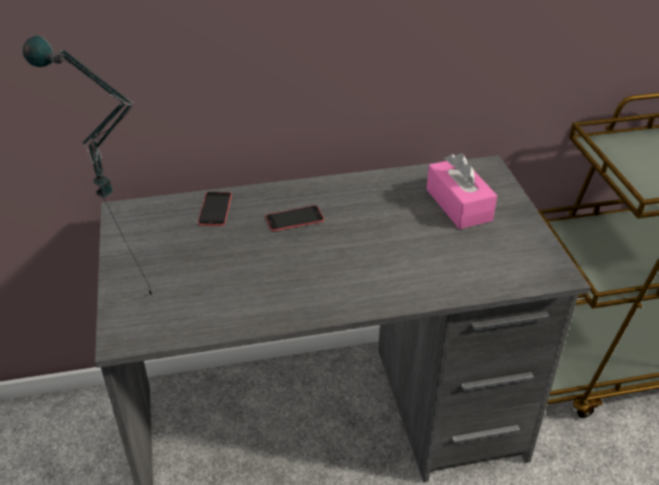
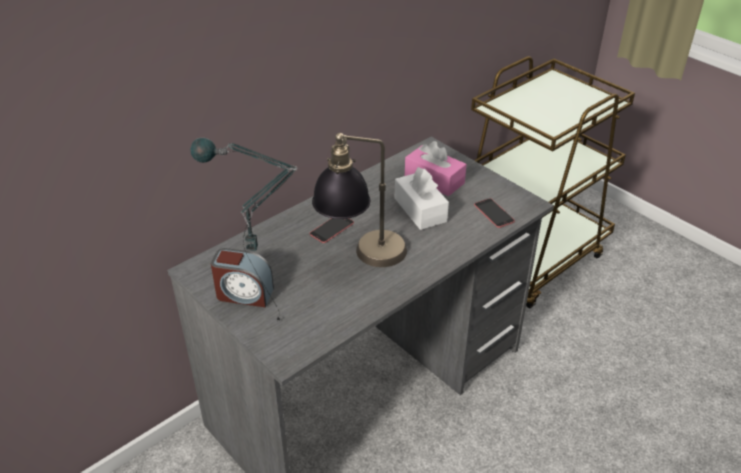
camera: 30 degrees left, 0 degrees up
phone [198,192,232,226] -> phone moved to [474,198,515,228]
none -> alarm clock [211,248,274,307]
none -> table lamp [312,133,407,267]
none -> white tissue box [395,167,449,230]

